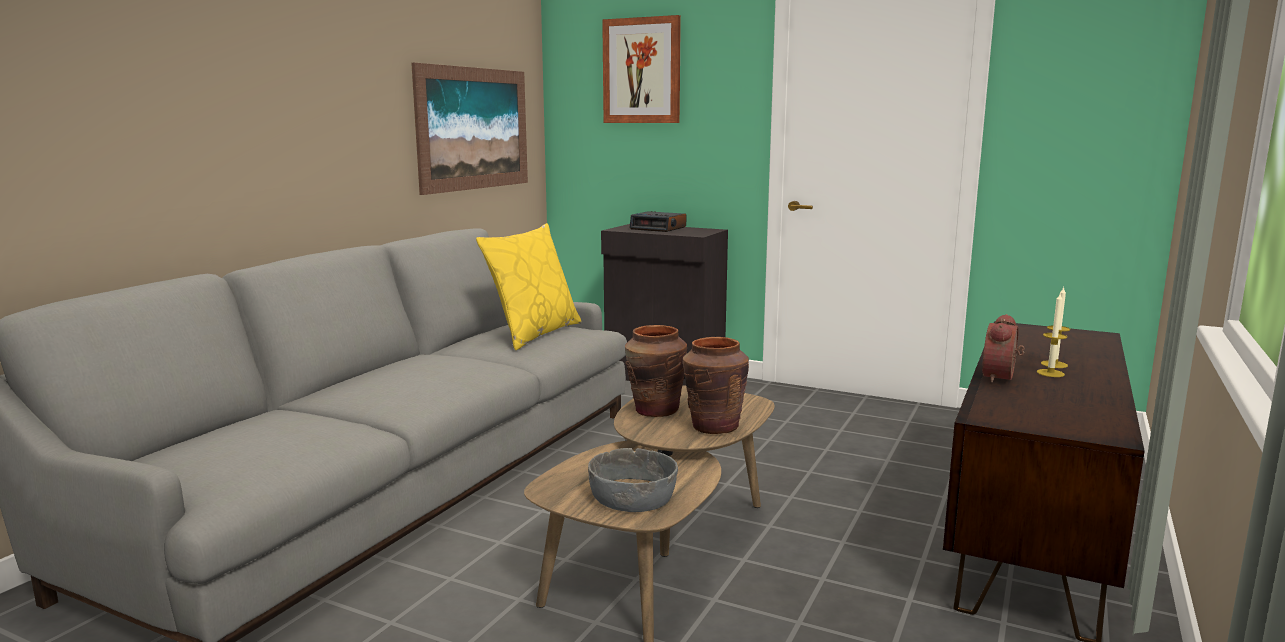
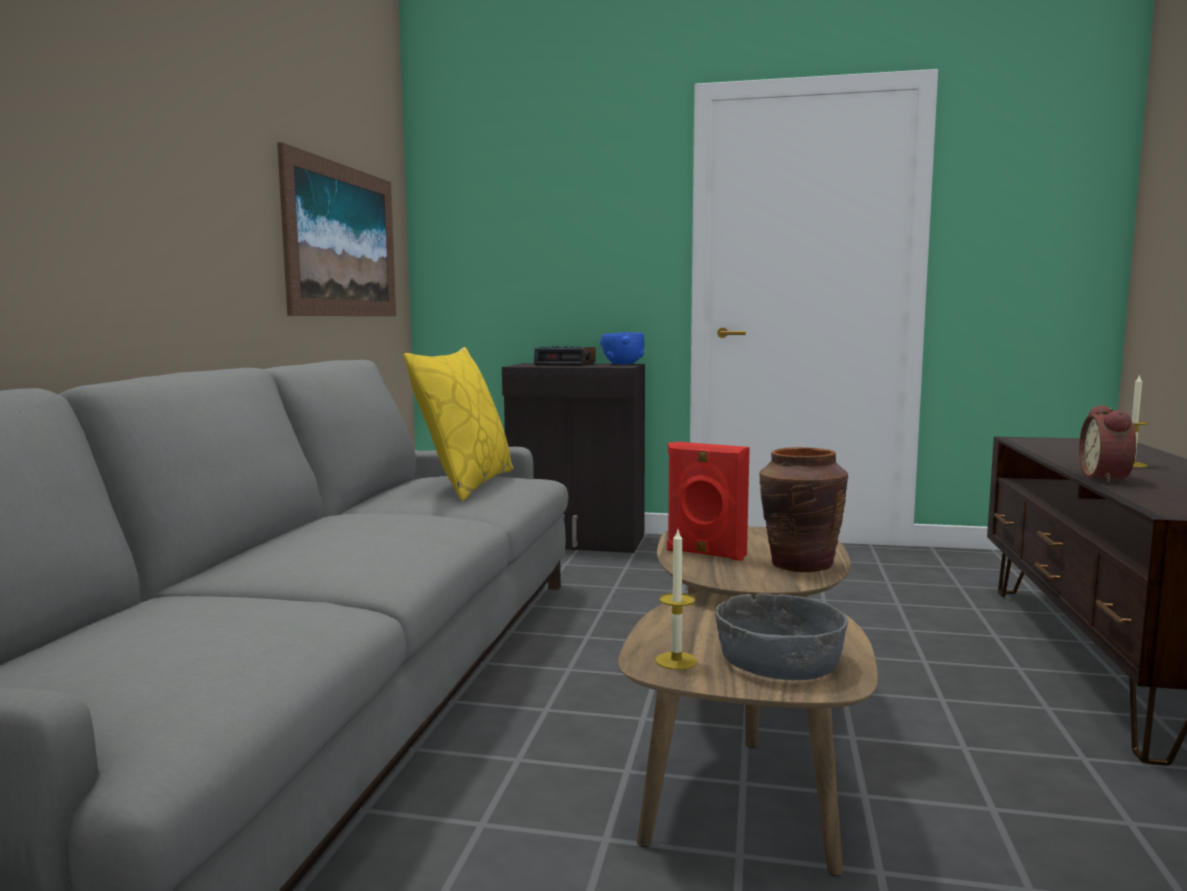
camera: 15 degrees left, 5 degrees down
picture [602,15,681,123] -> none
brown vase [625,325,687,417] -> red speaker [667,442,750,561]
candle [1037,292,1067,377] -> candle moved to [656,530,697,670]
none -> blue bowl [600,332,645,364]

